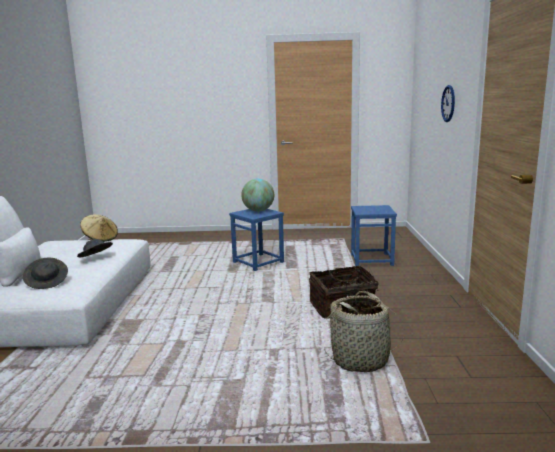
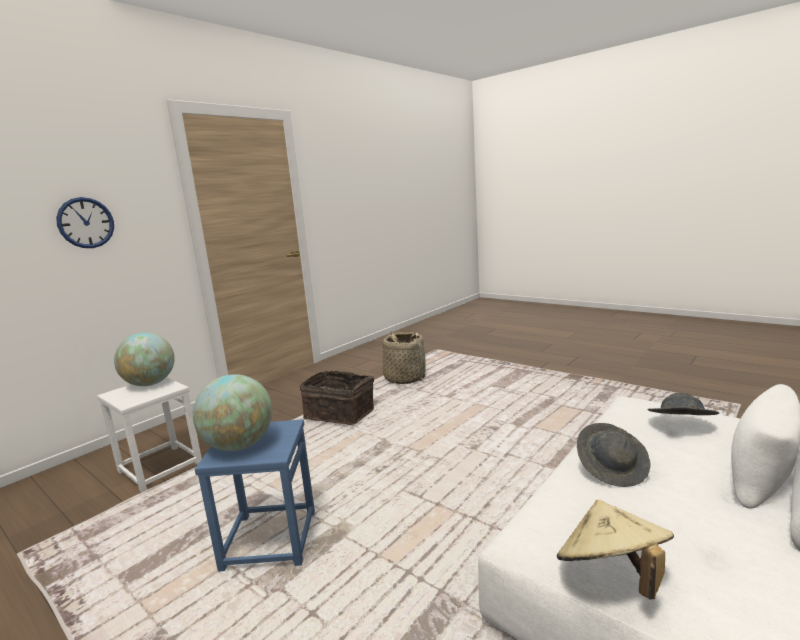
camera: 140 degrees left, 0 degrees up
blue stool [351,205,397,266] -> white stool [97,377,202,492]
none -> globe [114,333,175,386]

